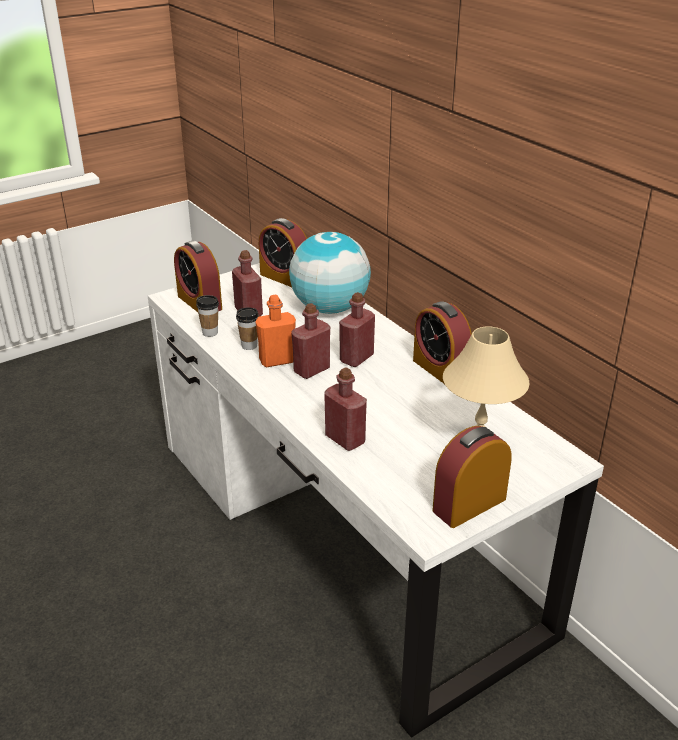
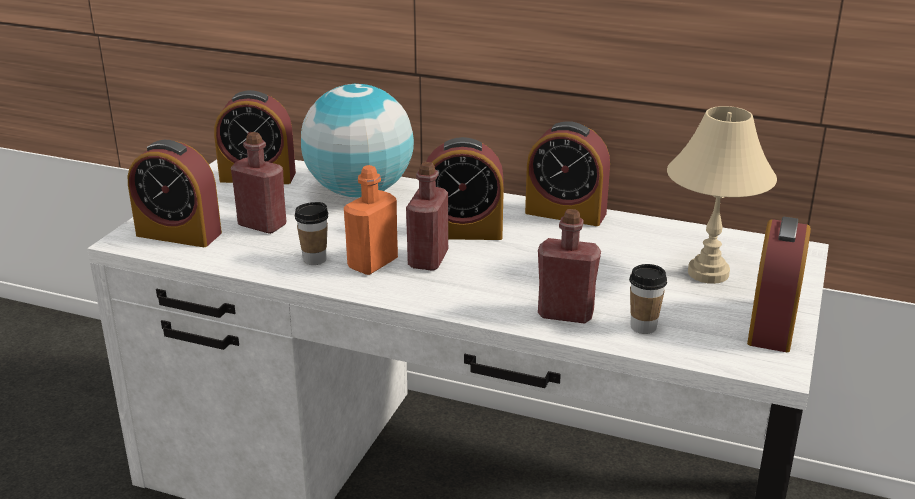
camera: 35 degrees left, 5 degrees down
cup [196,295,219,337] -> cup moved to [629,264,667,334]
red bottle [339,292,375,367] -> alarm clock [426,137,504,240]

